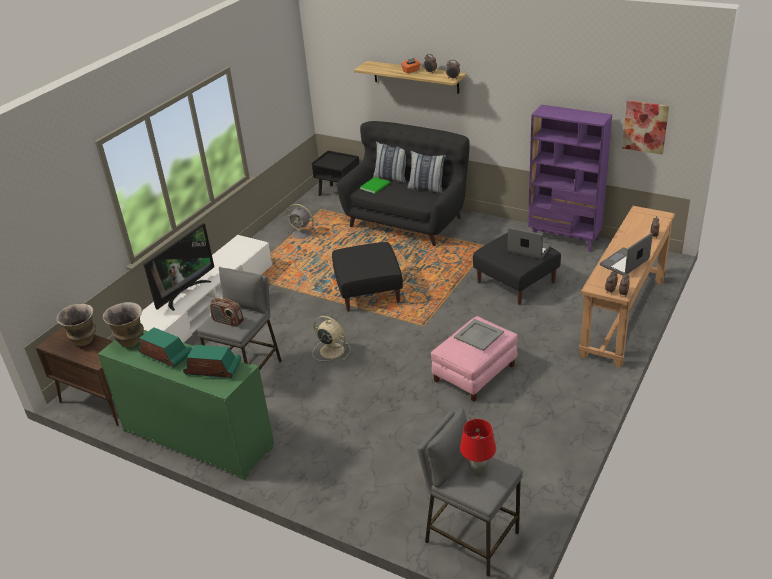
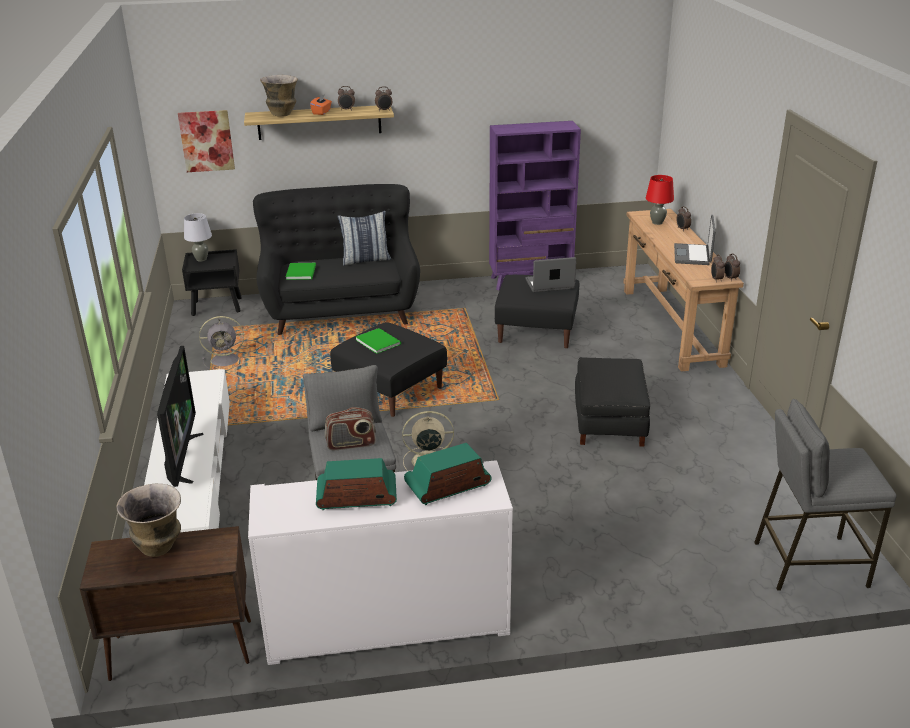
camera: 40 degrees left, 5 degrees down
green cabinet [98,330,274,480] -> white cabinet [248,460,513,665]
vase [103,302,144,347] -> vase moved to [260,75,298,116]
pillow [373,141,406,183] -> none
pink ottoman [431,316,518,402] -> black ottoman [575,357,650,447]
grey tray [454,319,504,351] -> none
red table lamp [460,419,496,476] -> red table lamp moved to [646,175,674,225]
picture [622,100,669,155] -> picture moved to [178,110,235,172]
none -> grey table lamp [184,213,212,262]
none -> green book [356,328,401,354]

